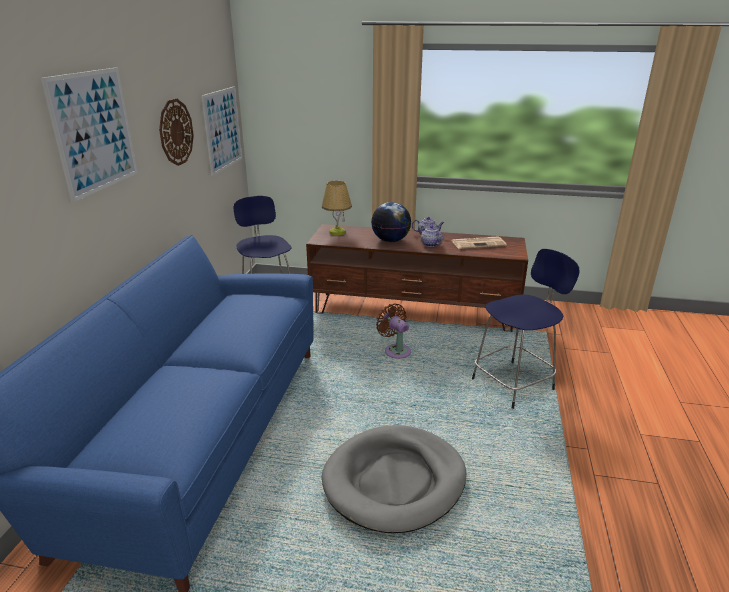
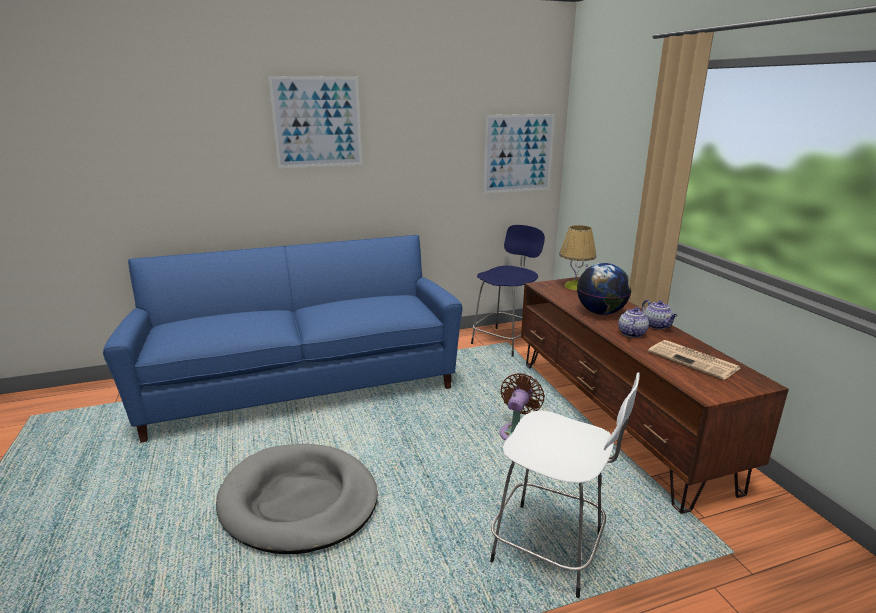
camera: 60 degrees right, 5 degrees down
wall clock [159,98,194,166] -> none
blue stool [472,249,580,409] -> white stool [490,373,640,598]

